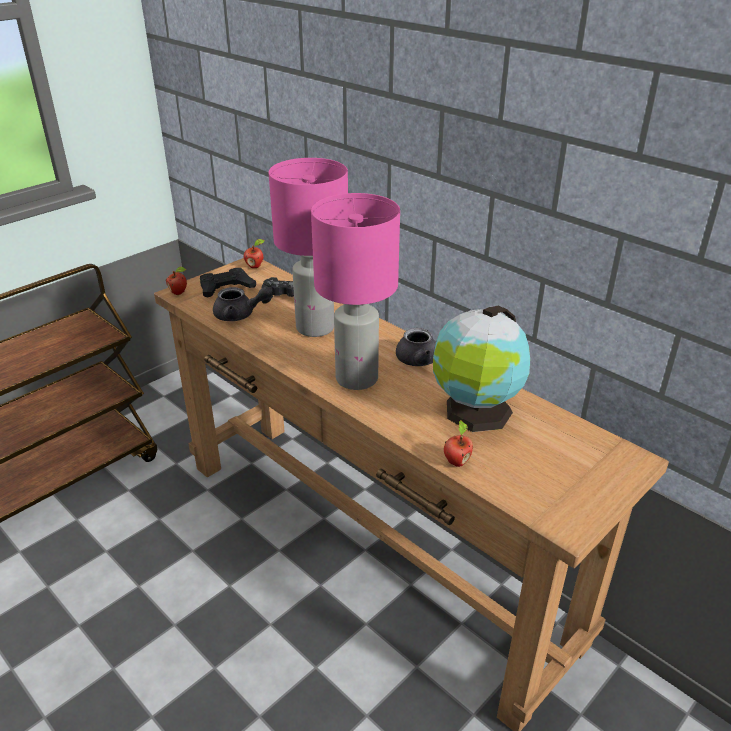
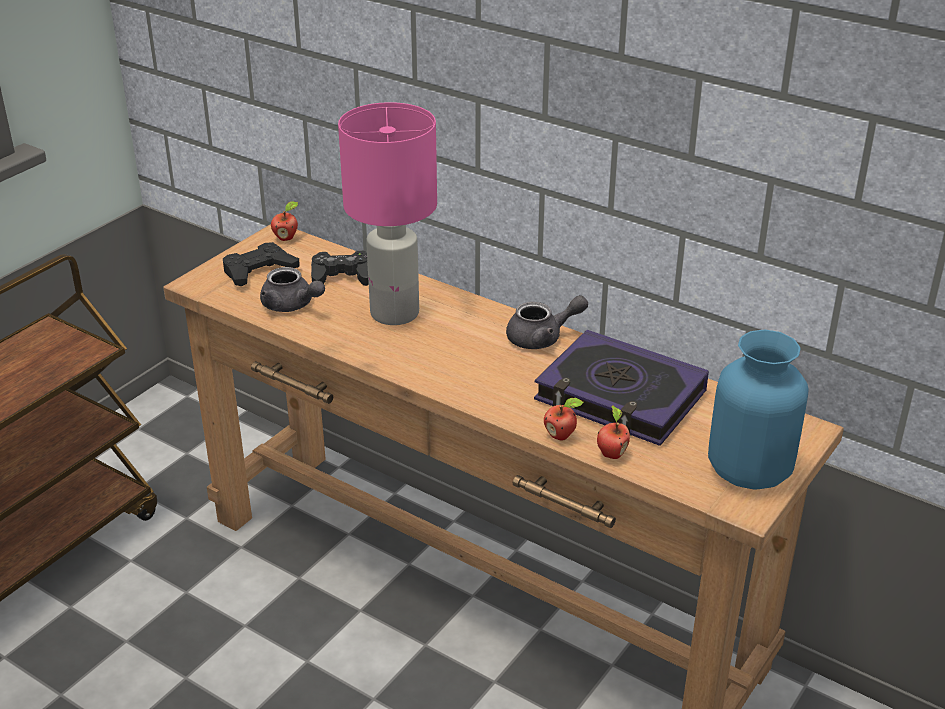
camera: 10 degrees left, 0 degrees up
apple [166,267,187,295] -> apple moved to [544,398,583,441]
grey teapot [213,287,272,321] -> grey teapot turned 45 degrees clockwise [260,267,325,312]
pink table lamp [311,193,400,390] -> none
globe [433,306,530,432] -> book [534,330,709,446]
none -> blue vase [708,330,808,490]

